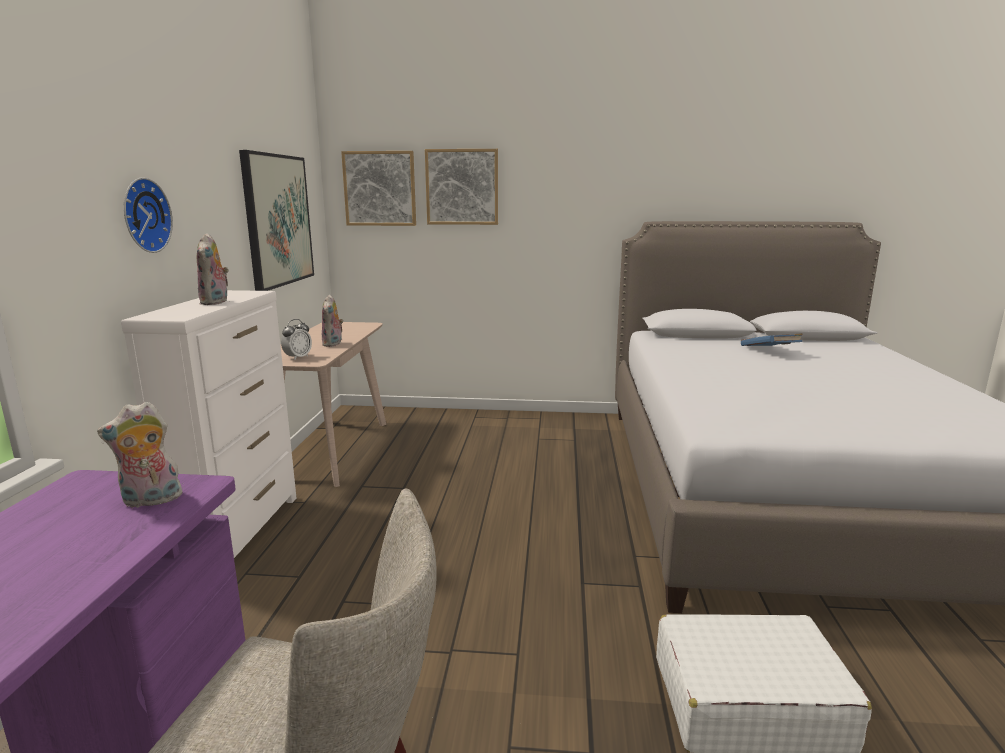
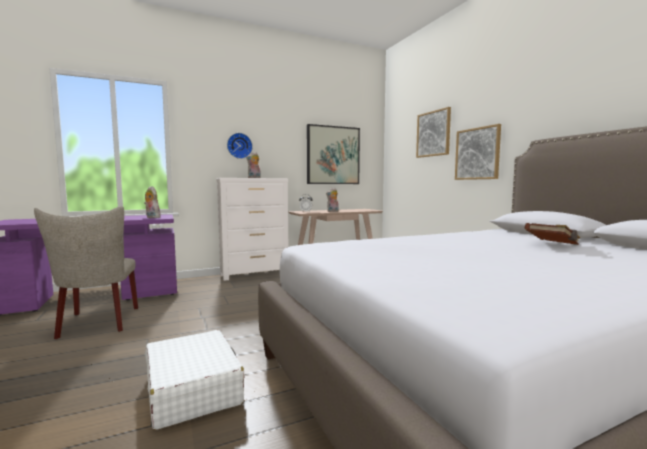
camera: 60 degrees right, 10 degrees down
picture [341,151,416,226] -> picture moved to [455,124,501,180]
blue book [741,333,803,346] -> brown book [525,223,580,245]

